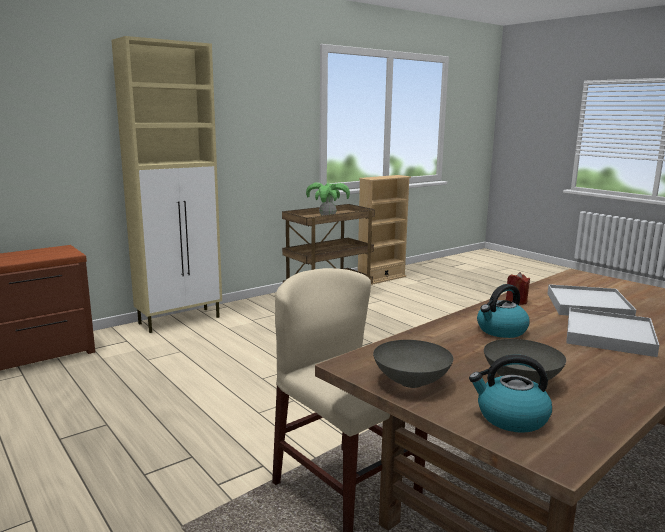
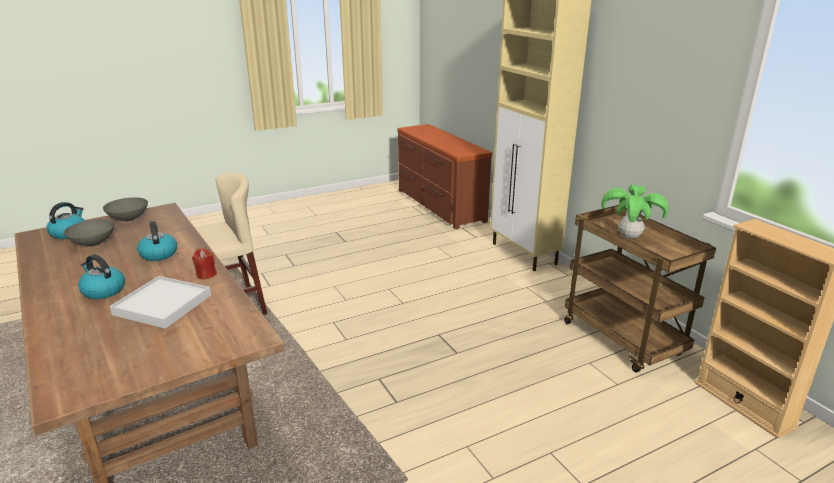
camera: 100 degrees right, 10 degrees up
white tray [566,308,659,357] -> kettle [78,254,125,299]

